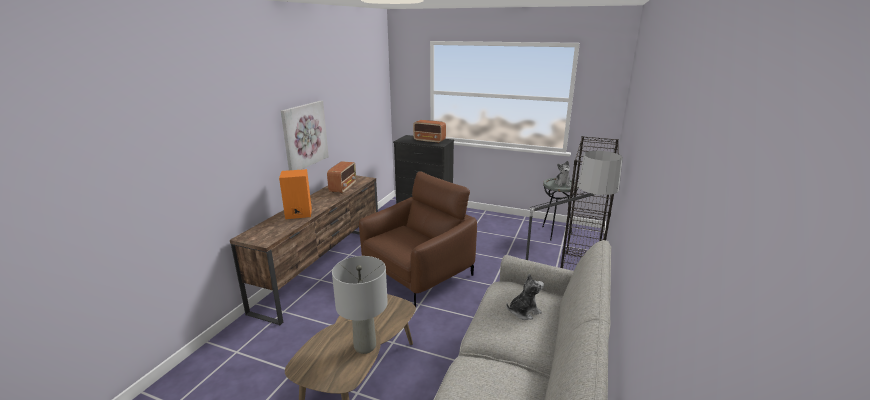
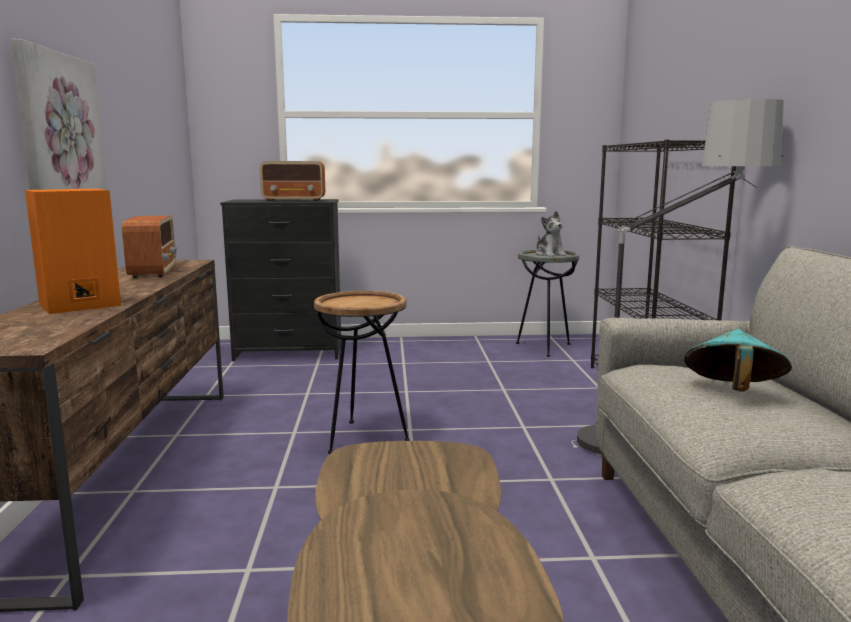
camera: 25 degrees left, 10 degrees down
grey table lamp [332,256,388,354] -> none
brown armchair [359,171,477,307] -> brown side table [314,291,410,454]
plush toy [506,274,544,320] -> turquoise hat [684,329,792,392]

